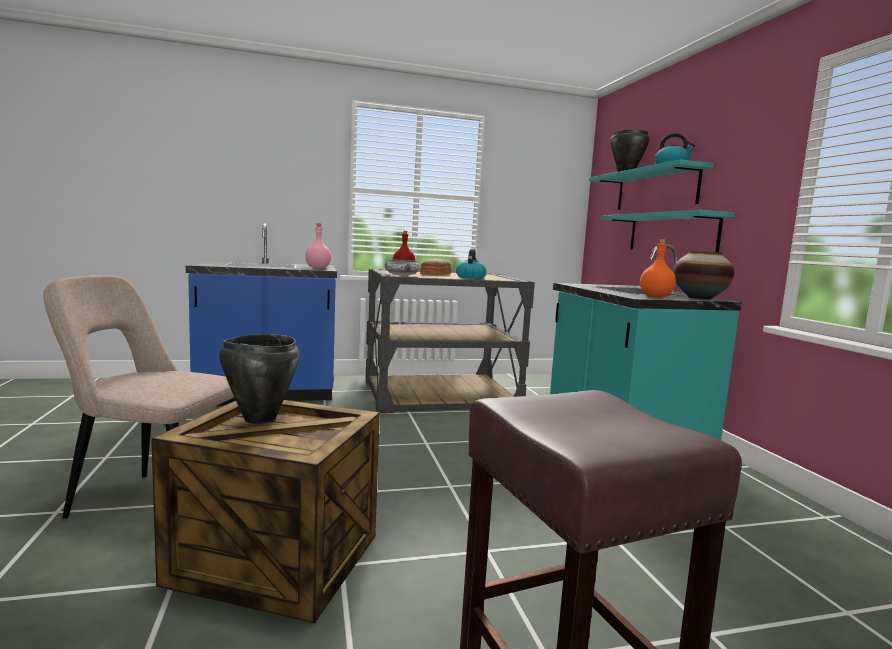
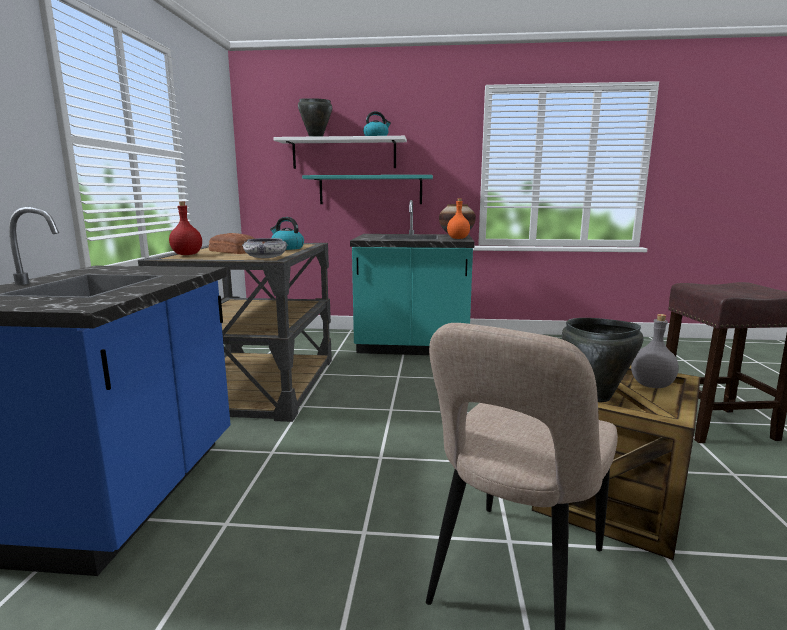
camera: 70 degrees left, 5 degrees up
pink bottle [305,223,331,268] -> none
turquoise shelf [589,160,714,210] -> white shelf [273,136,407,169]
none -> grey bottle [631,314,679,388]

